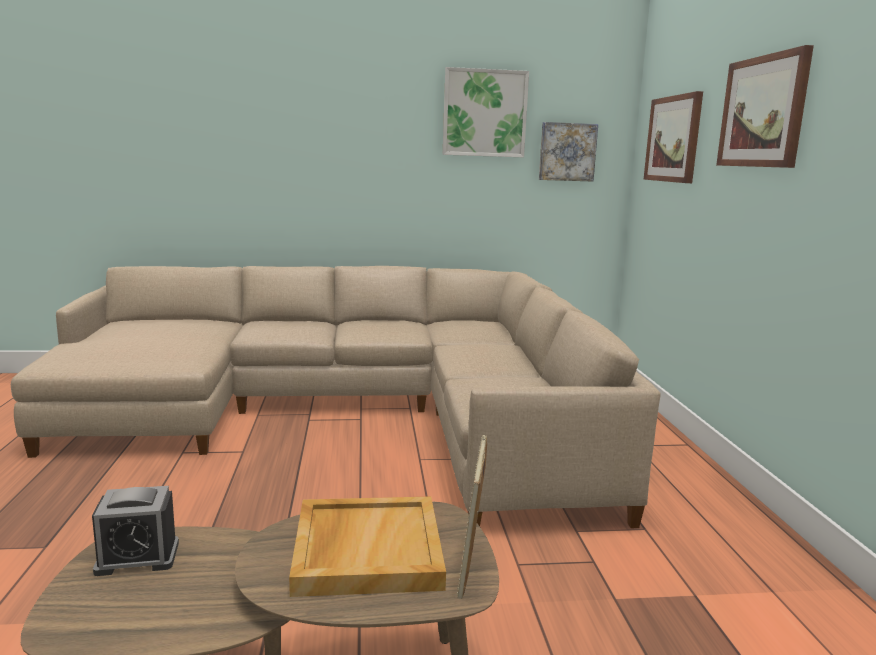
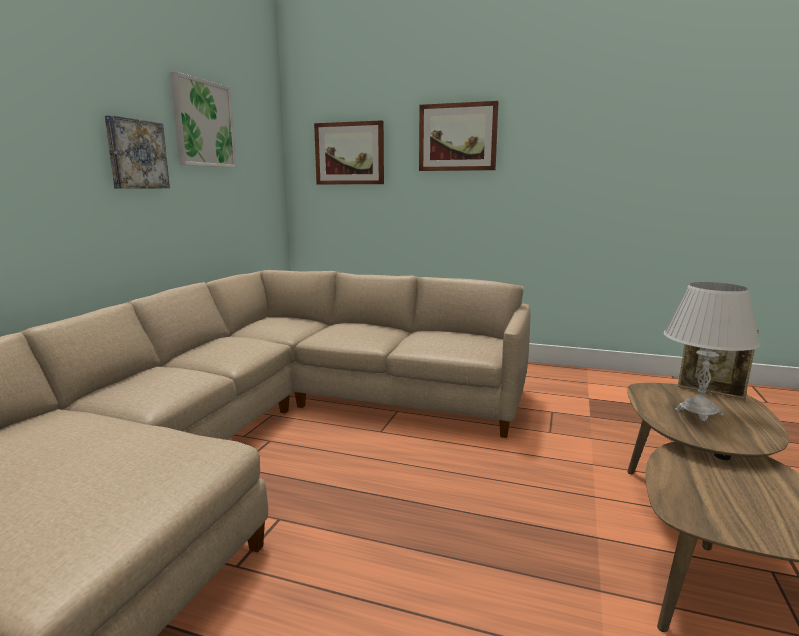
camera: 65 degrees left, 0 degrees up
alarm clock [92,486,179,576] -> none
beige tray [289,496,446,597] -> white table lamp [664,282,761,421]
picture [539,122,598,181] -> picture moved to [105,115,170,188]

